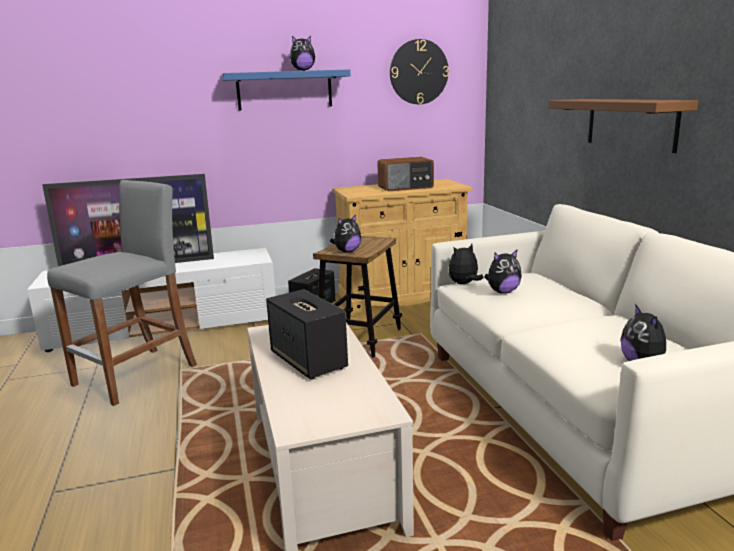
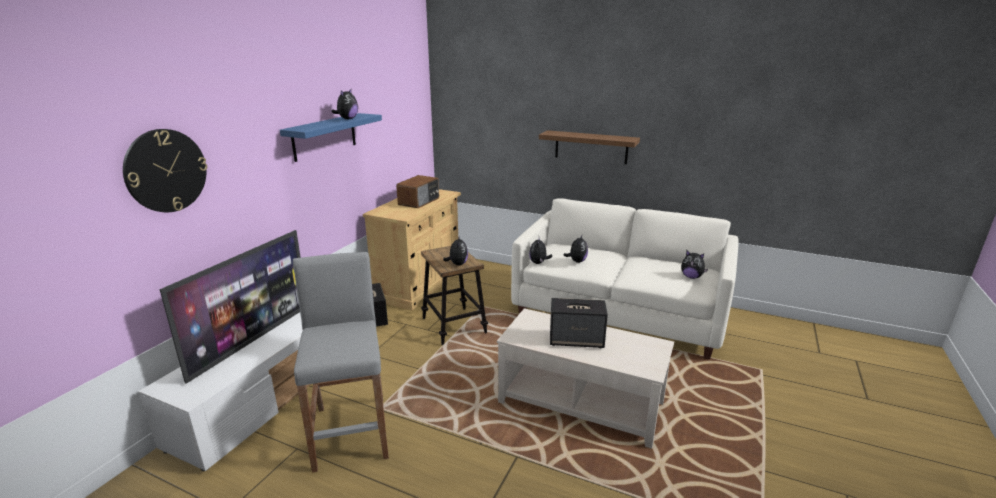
camera: 50 degrees left, 5 degrees up
wall clock [390,39,449,104] -> wall clock moved to [123,129,207,212]

